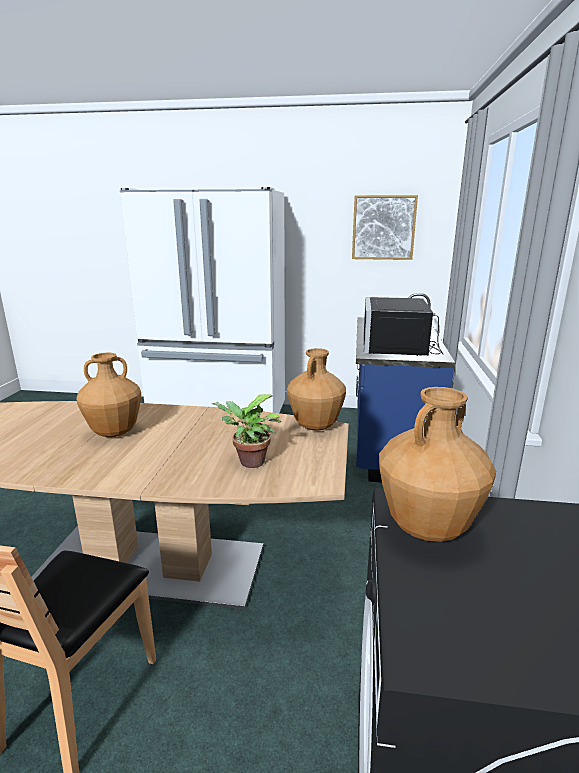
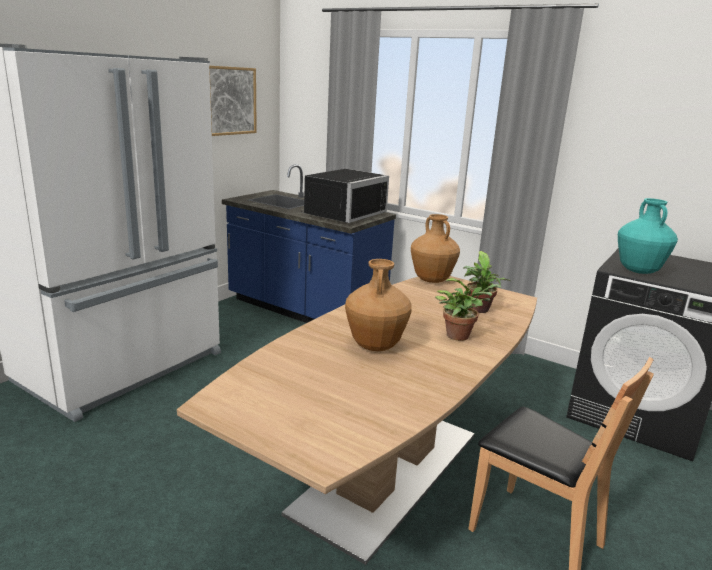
camera: 65 degrees left, 0 degrees up
black microwave [363,297,443,356] -> black microwave turned 90 degrees counterclockwise [301,169,389,223]
brown vase [379,387,496,542] -> turquoise vase [618,198,678,274]
none -> potted plant [435,278,502,341]

